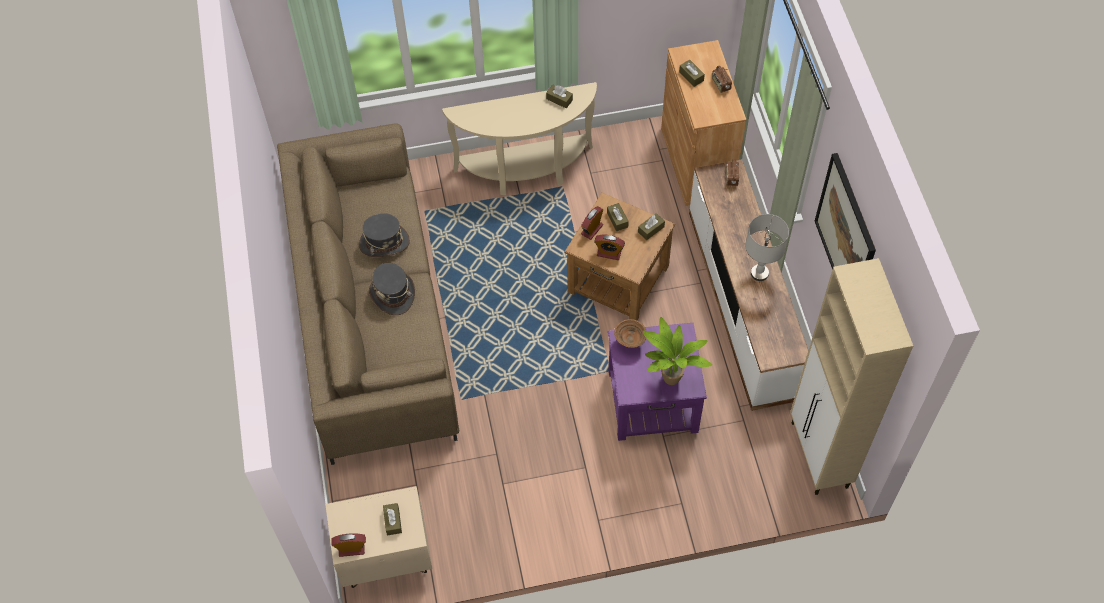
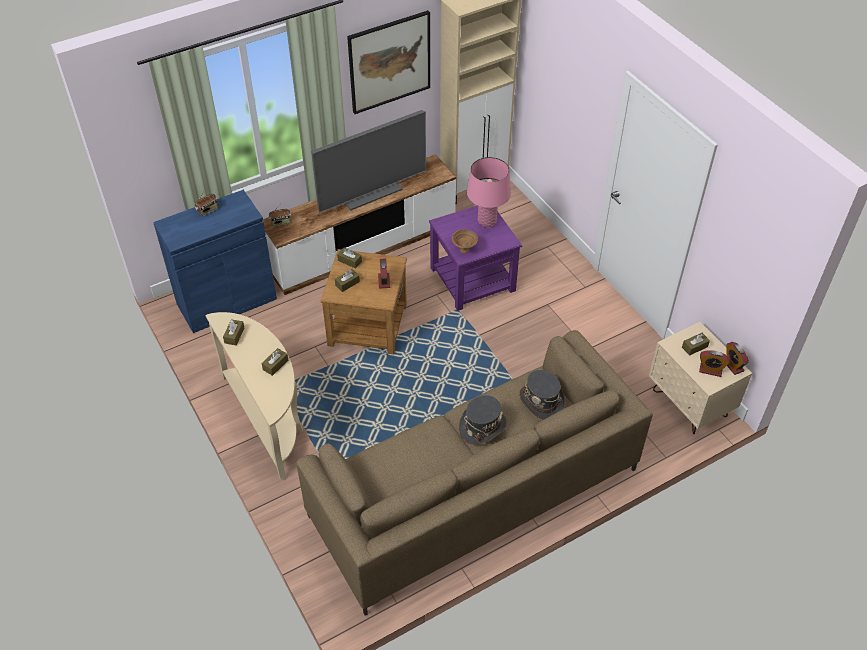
camera: 110 degrees left, 10 degrees down
grey hat [359,213,410,257] -> grey hat moved to [519,370,565,420]
alarm clock [581,206,603,240] -> alarm clock moved to [699,350,730,377]
potted plant [643,317,712,385] -> pink table lamp [467,157,511,228]
brown cabinet [661,40,746,206] -> blue cabinet [153,190,277,333]
brown tissue box [679,60,705,87] -> brown tissue box moved to [262,348,288,376]
grey table lamp [745,214,789,281] -> television [311,110,426,213]

